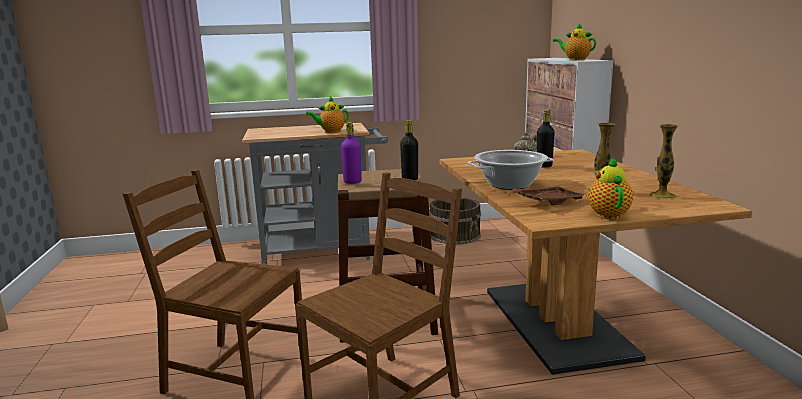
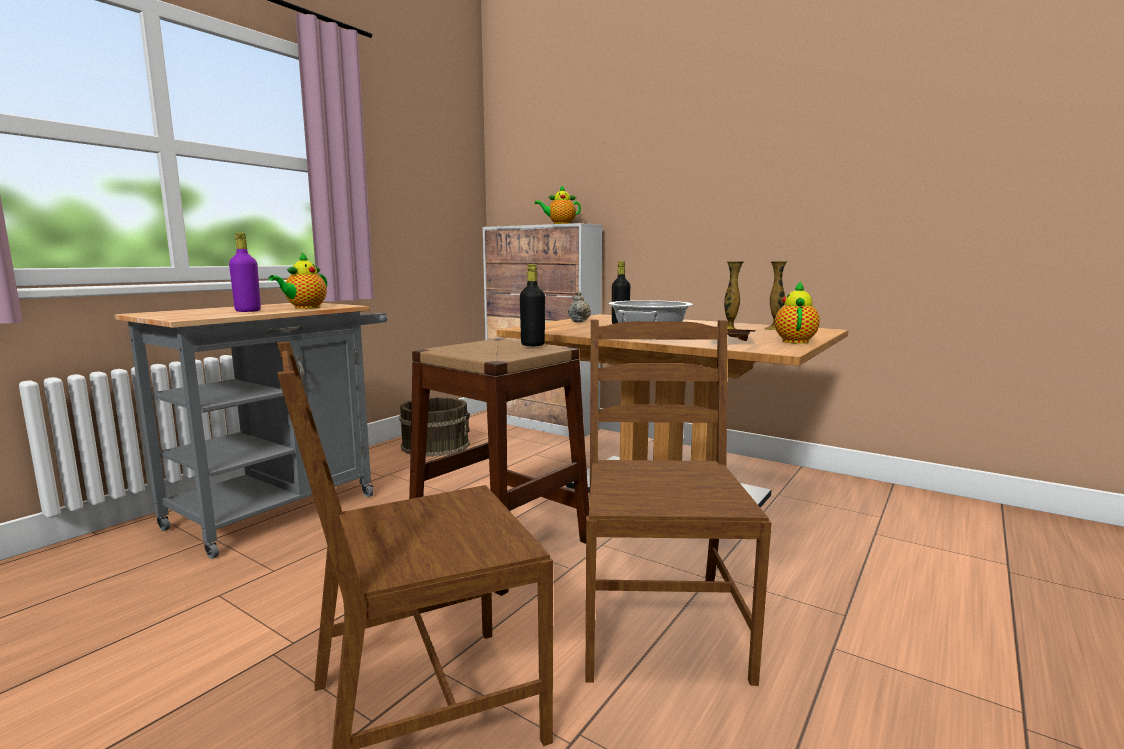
camera: 45 degrees left, 5 degrees down
purple bottle [341,122,362,184] -> purple bottle moved to [229,233,261,312]
teapot [588,156,633,219] -> teapot turned 60 degrees clockwise [775,281,820,344]

